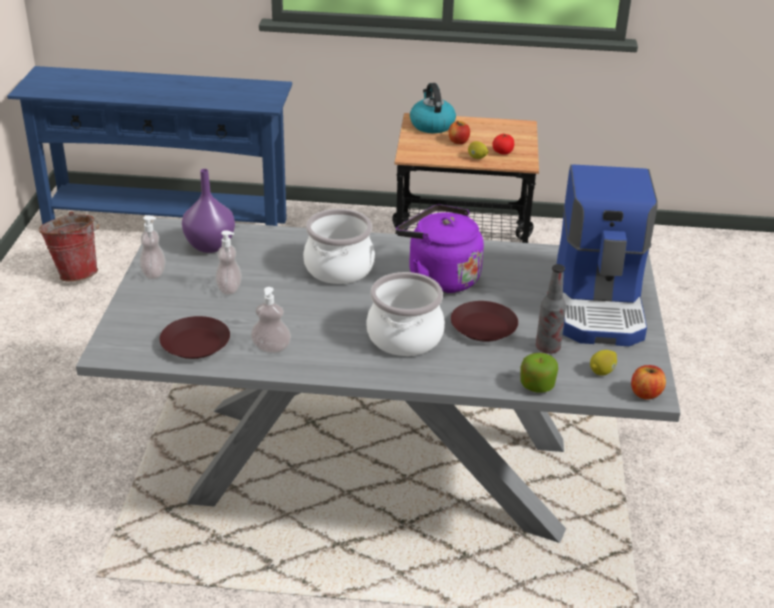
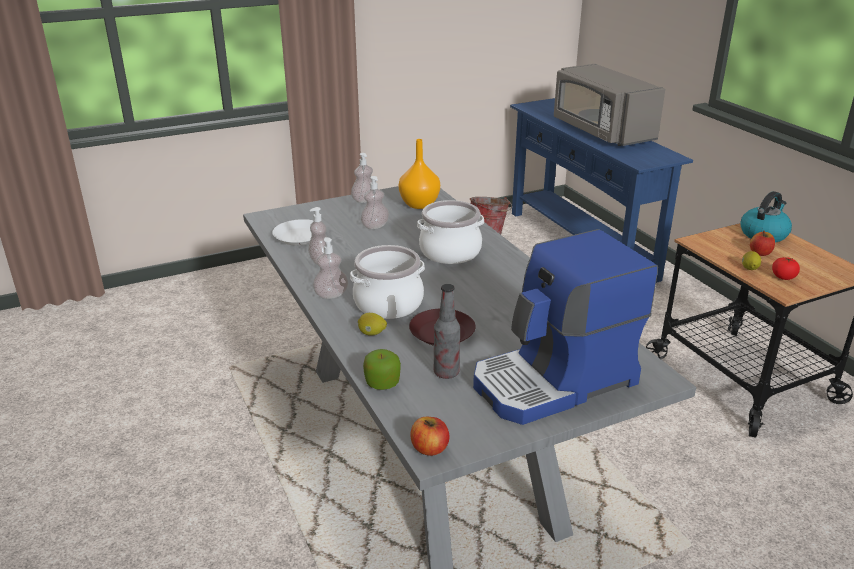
camera: 60 degrees right, 5 degrees down
brown plate [160,316,230,359] -> white plate [272,219,314,246]
purple vase [182,169,235,253] -> orange vase [399,139,440,209]
purple kettle [396,204,484,293] -> none
lemon [590,350,617,375] -> lemon moved to [358,313,387,336]
none -> soap dispenser [313,237,349,299]
none -> grey microwave [554,64,665,146]

